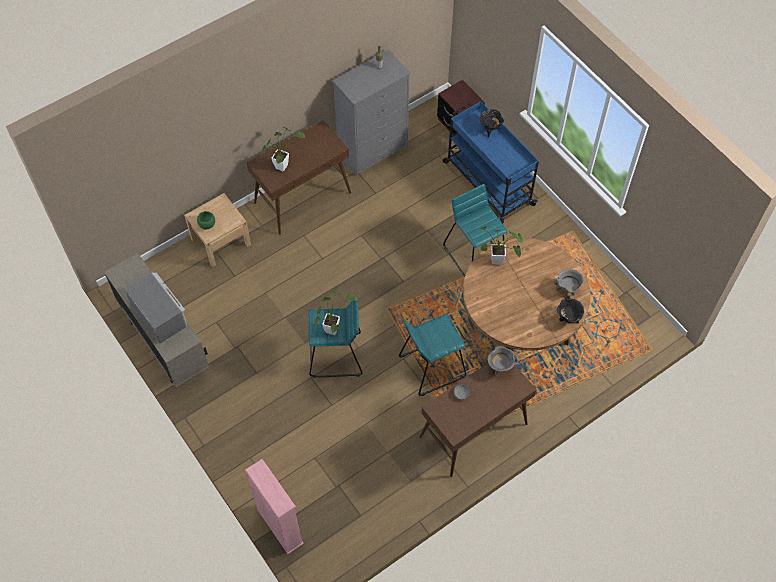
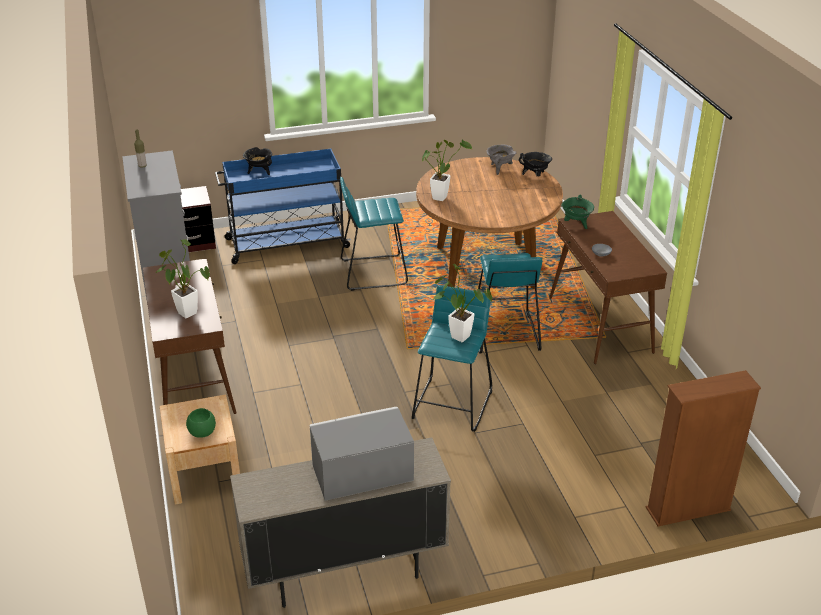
camera: 70 degrees left, 25 degrees down
pink bookcase [245,459,304,554] -> brown bookcase [646,370,761,527]
grey cooking pot [488,346,518,376] -> green cooking pot [561,194,594,229]

